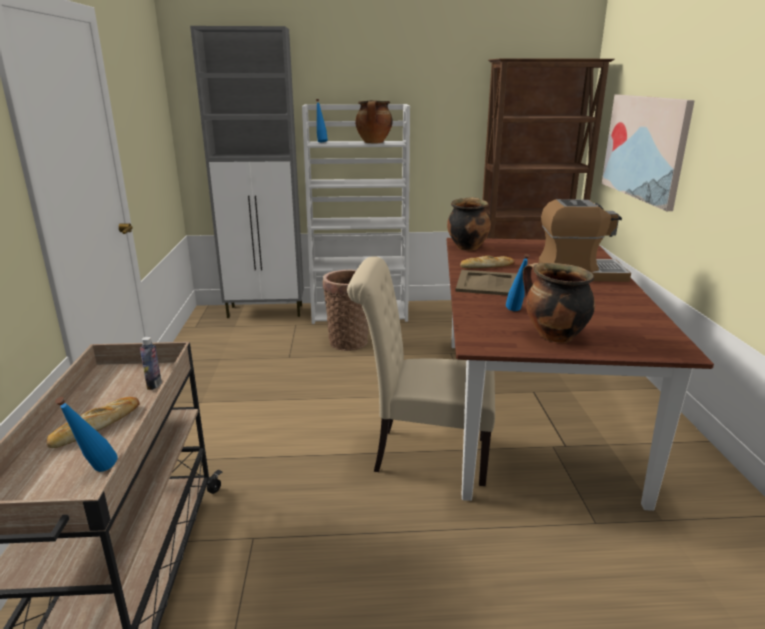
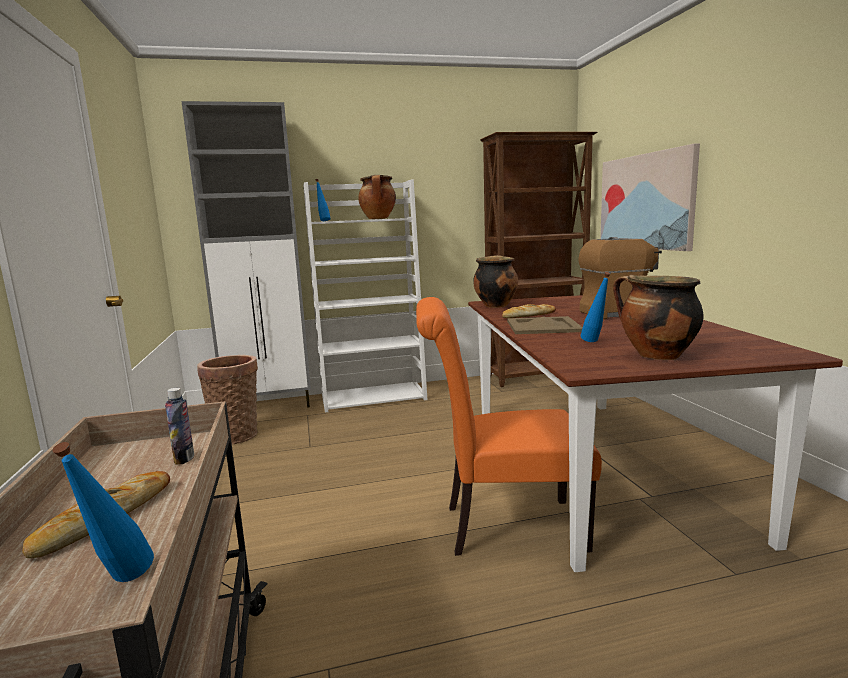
camera: 10 degrees left, 10 degrees down
basket [323,270,369,351] -> basket moved to [197,355,258,445]
beige chair [347,256,495,486] -> orange chair [416,297,602,556]

